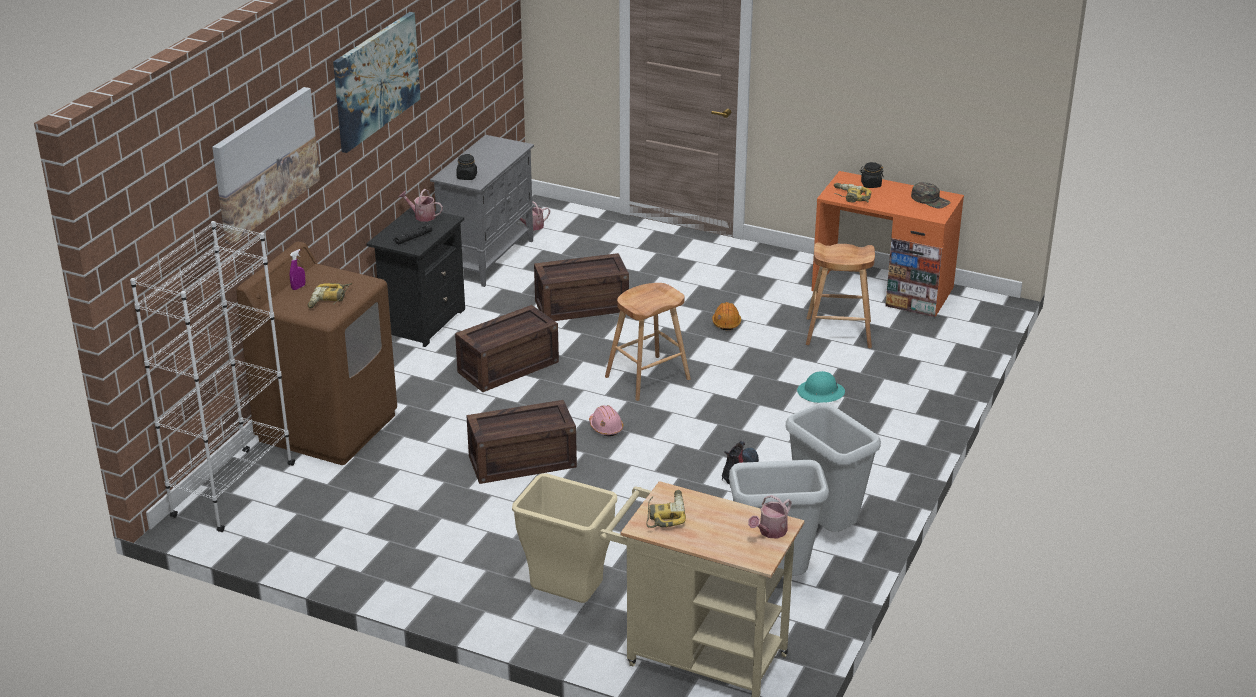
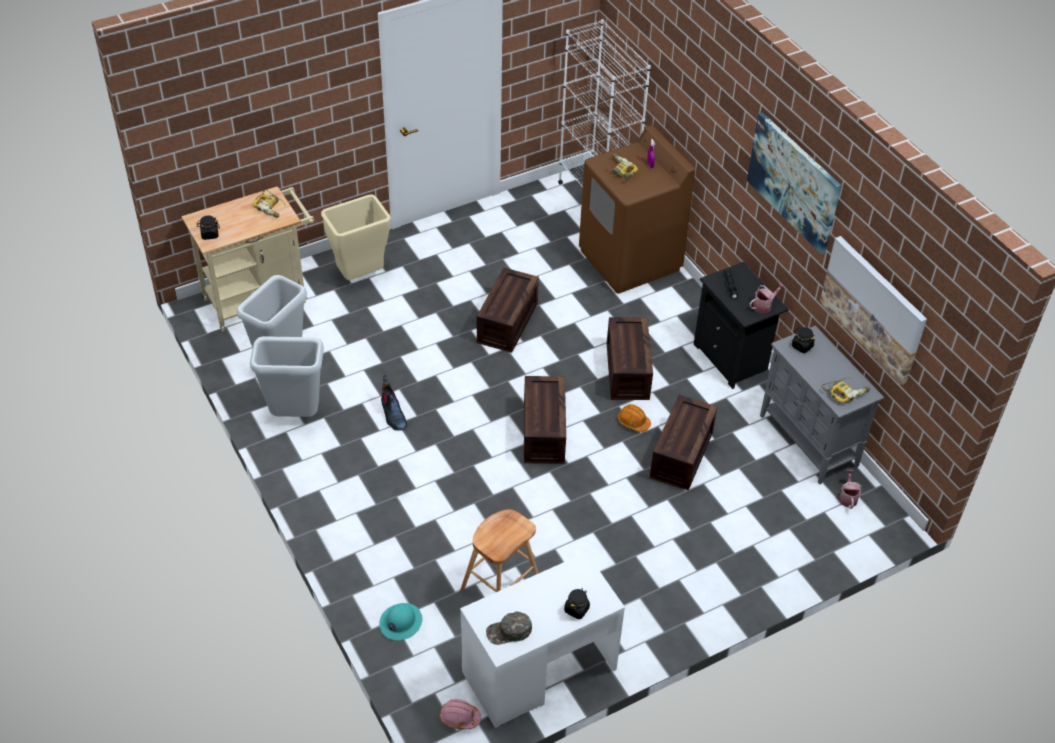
camera: 125 degrees right, 15 degrees up
picture [212,87,320,245] -> picture moved to [820,236,927,385]
pink hard hat [589,405,623,436] -> pink hard hat moved to [440,699,481,729]
brown stool [605,283,691,401] -> crate [524,376,566,464]
orange hard hat [712,302,741,330] -> orange hard hat moved to [618,404,651,432]
watering can [748,495,792,539] -> black jar [197,215,220,240]
turquoise hard hat [797,371,845,403] -> turquoise hard hat moved to [379,603,422,640]
orange desk [811,171,964,317] -> white desk [460,552,625,728]
power drill [834,183,871,203] -> power drill moved to [822,378,870,403]

